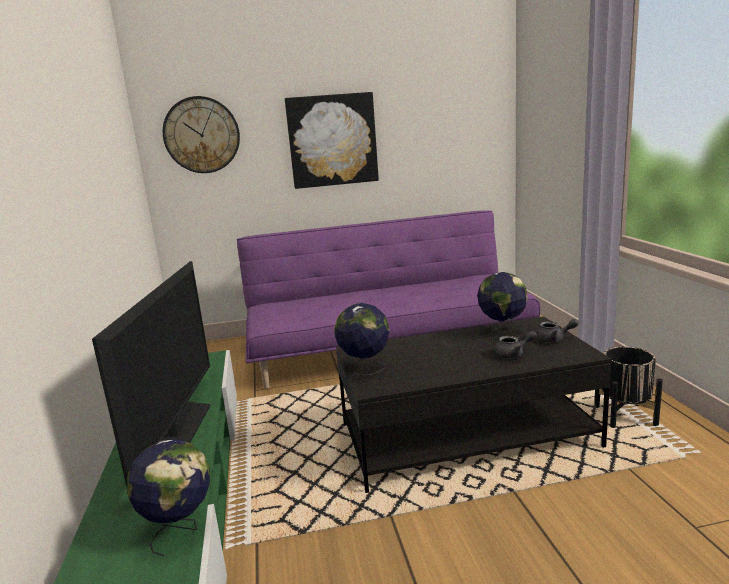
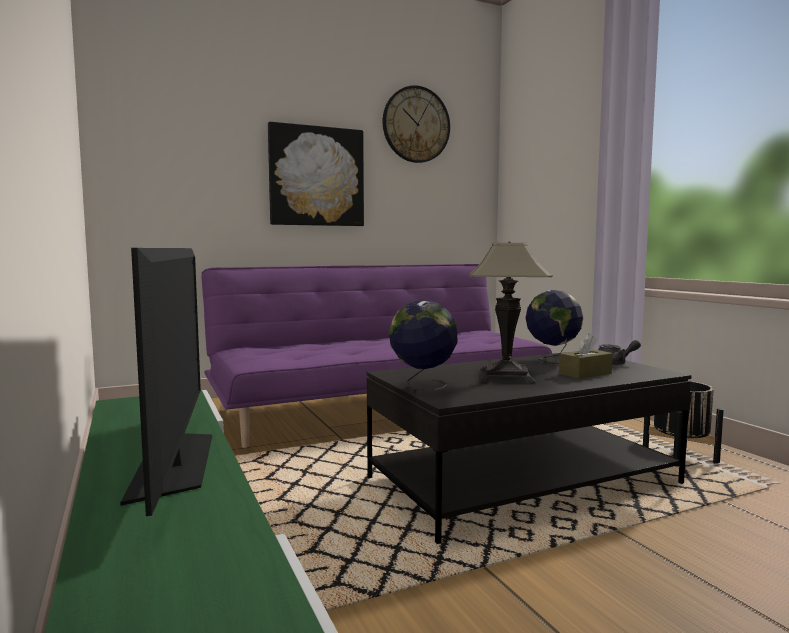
camera: 15 degrees left, 10 degrees down
globe [127,439,210,556] -> none
wall clock [163,96,240,173] -> wall clock moved to [383,85,450,163]
grey teapot [494,331,537,359] -> brown tissue box [559,333,613,379]
none -> table lamp [470,241,552,384]

